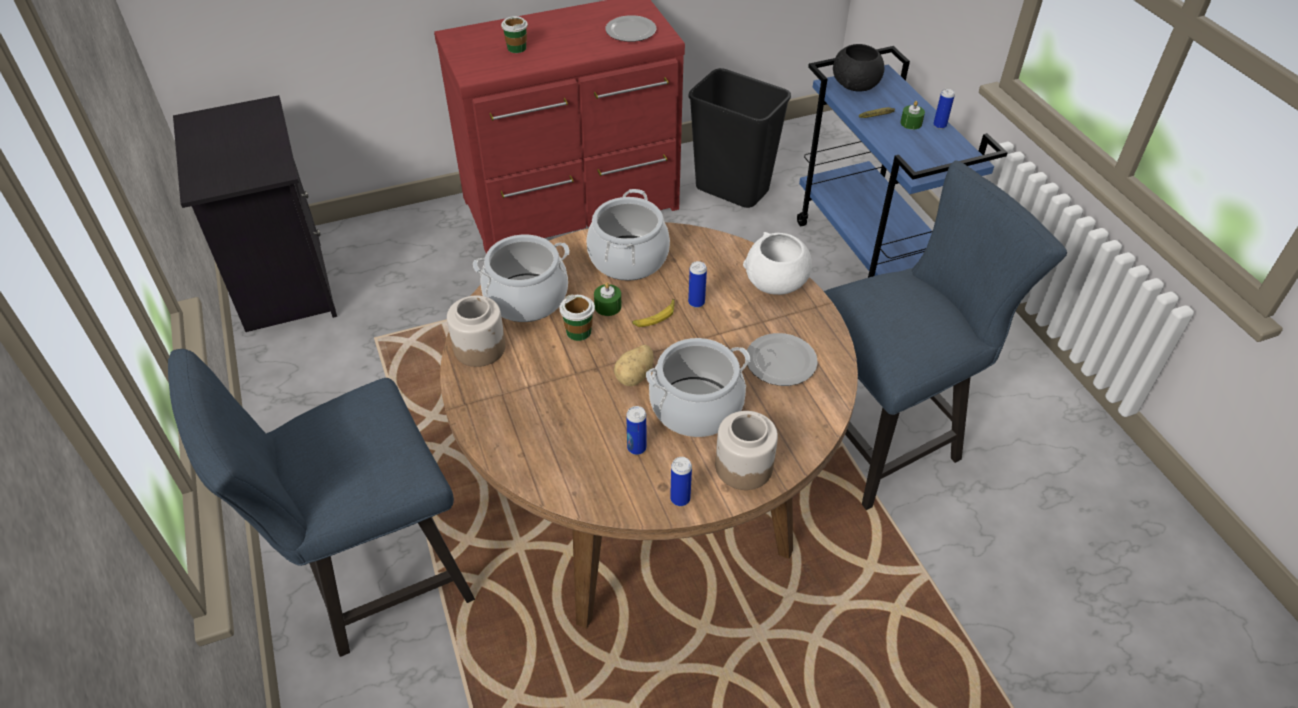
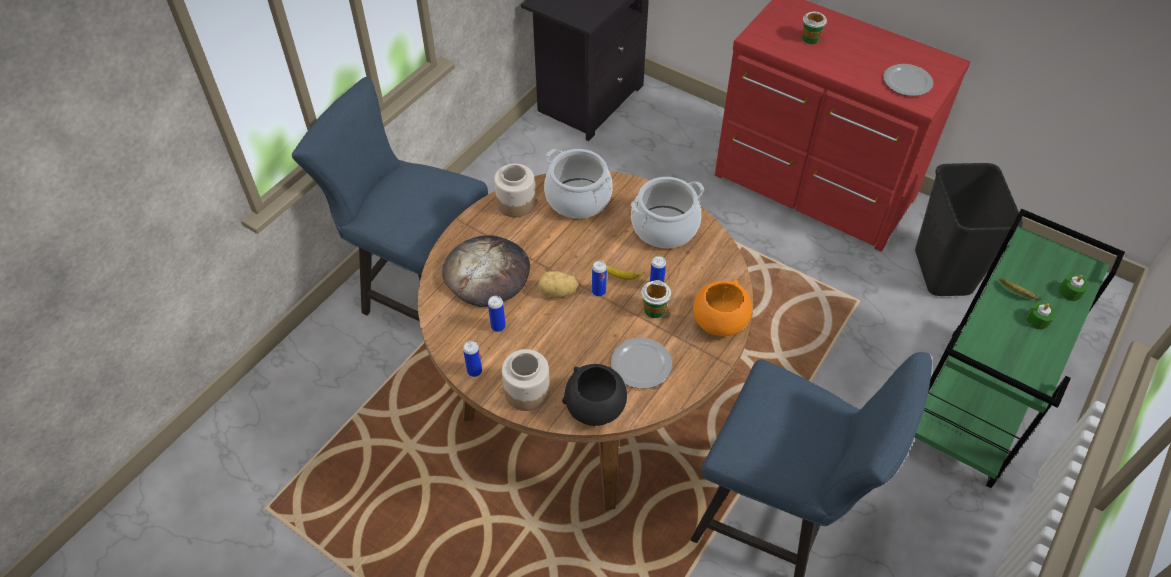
camera: 55 degrees right, 5 degrees up
cup [559,294,595,341] -> cup moved to [641,280,671,318]
green candle [594,282,622,316] -> green candle moved to [1059,274,1088,301]
cooking pot [646,338,750,437] -> none
white bowl [743,232,812,295] -> orange bowl [693,280,752,336]
blue cart [797,46,1008,278] -> green cart [915,209,1125,488]
black bowl [833,44,884,91] -> black bowl moved to [562,364,627,426]
can [933,89,955,129] -> can moved to [592,261,607,297]
none -> bread [442,235,530,307]

